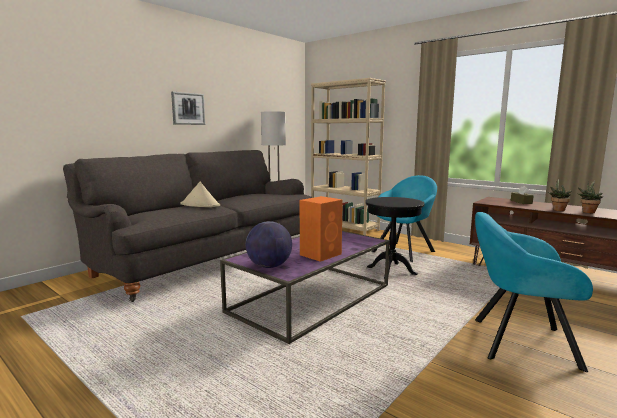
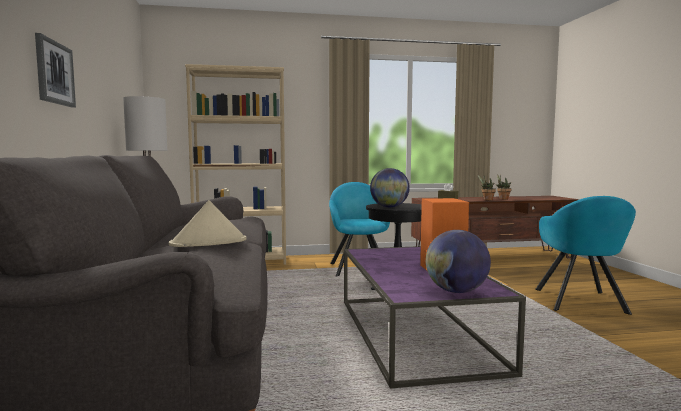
camera: 50 degrees left, 5 degrees down
turquoise armchair [475,212,593,372] -> turquoise armchair turned 45 degrees counterclockwise [535,196,636,315]
none -> globe [370,168,410,207]

